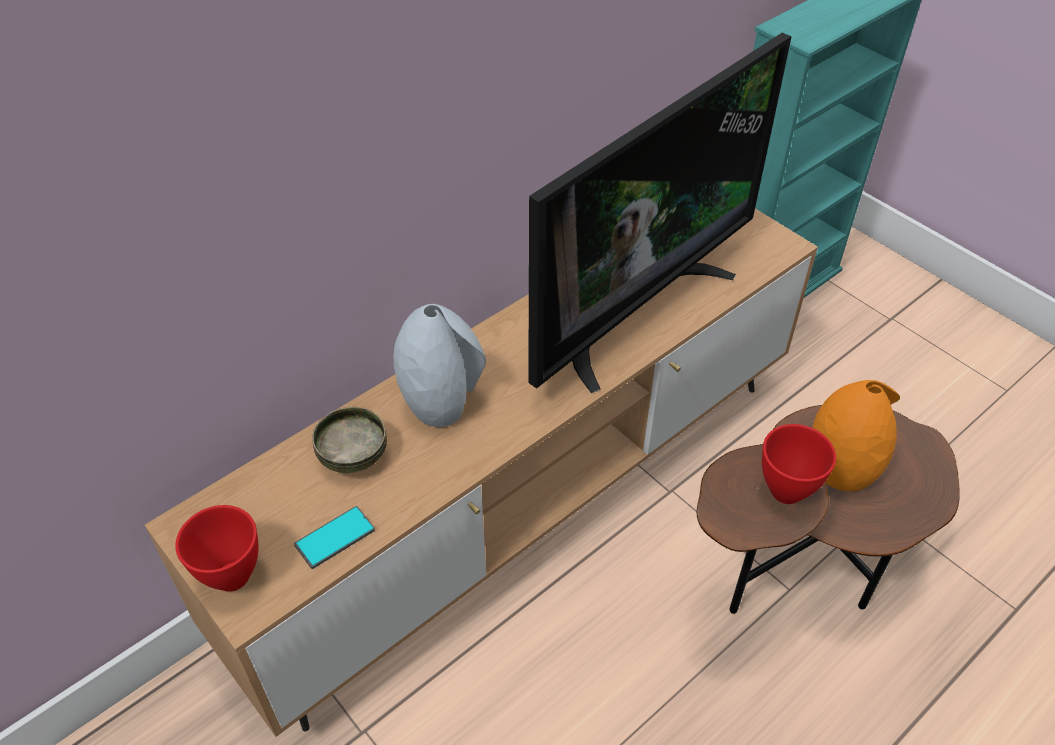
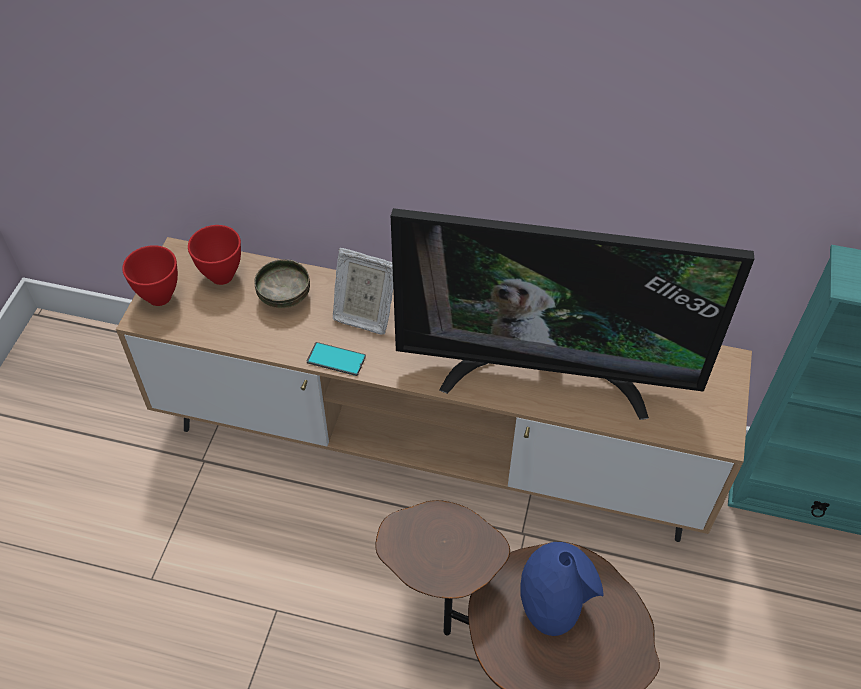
camera: 55 degrees right, 5 degrees up
phone [294,506,375,569] -> phone moved to [307,342,366,376]
grey vase [393,304,486,427] -> picture frame [333,248,393,335]
red bowl [762,424,836,504] -> red bowl moved to [188,225,241,285]
orange vase [812,380,900,491] -> blue vase [520,542,604,636]

